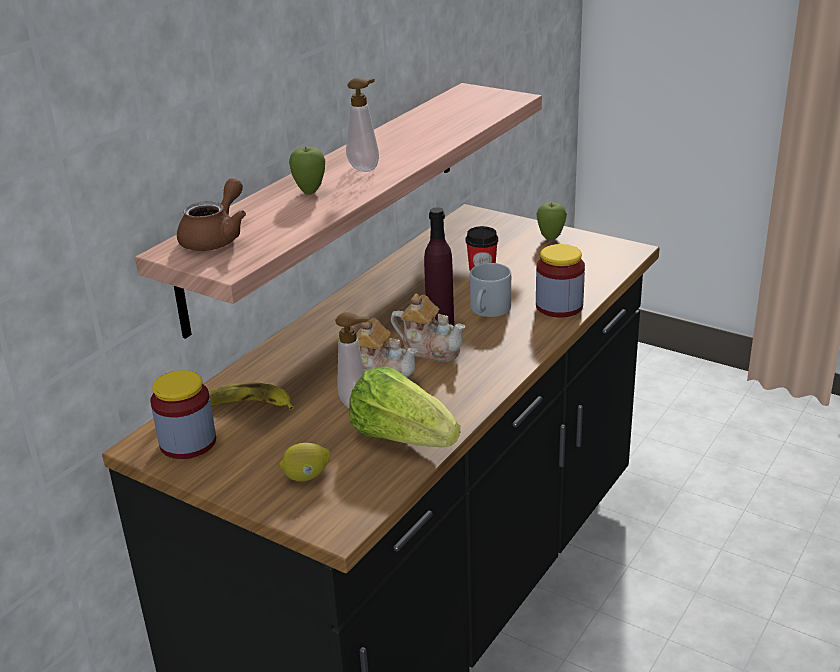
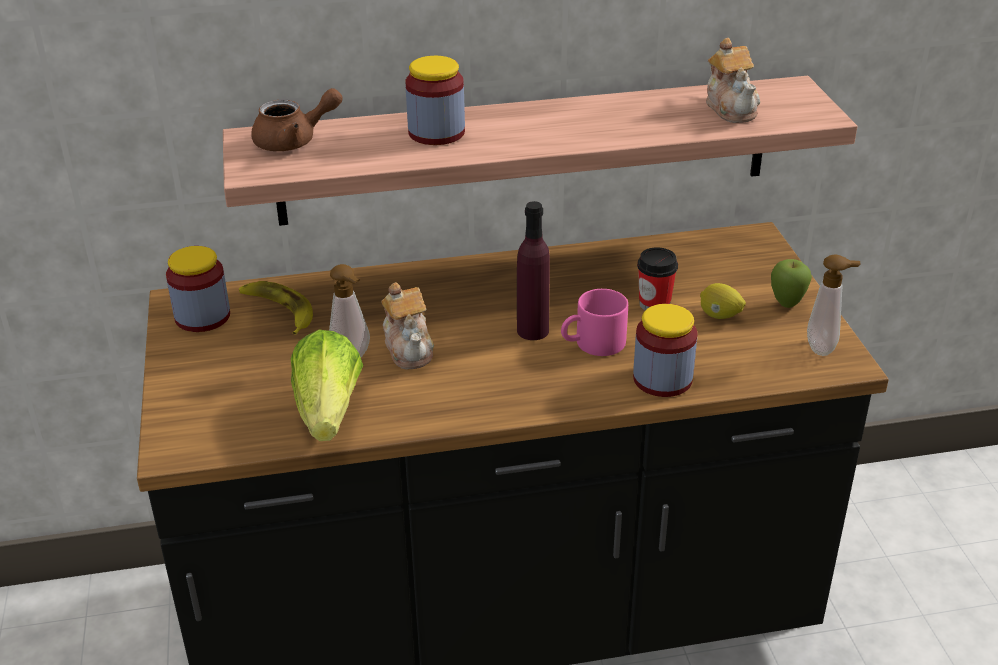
camera: 45 degrees right, 5 degrees up
lemon [279,443,330,481] -> lemon moved to [700,283,746,319]
apple [289,147,325,195] -> jar [406,56,465,145]
soap dispenser [346,78,379,172] -> soap dispenser moved to [807,254,861,356]
teapot [391,294,465,362] -> teapot moved to [706,38,760,123]
grey mug [470,263,511,317] -> pink mug [561,289,628,356]

